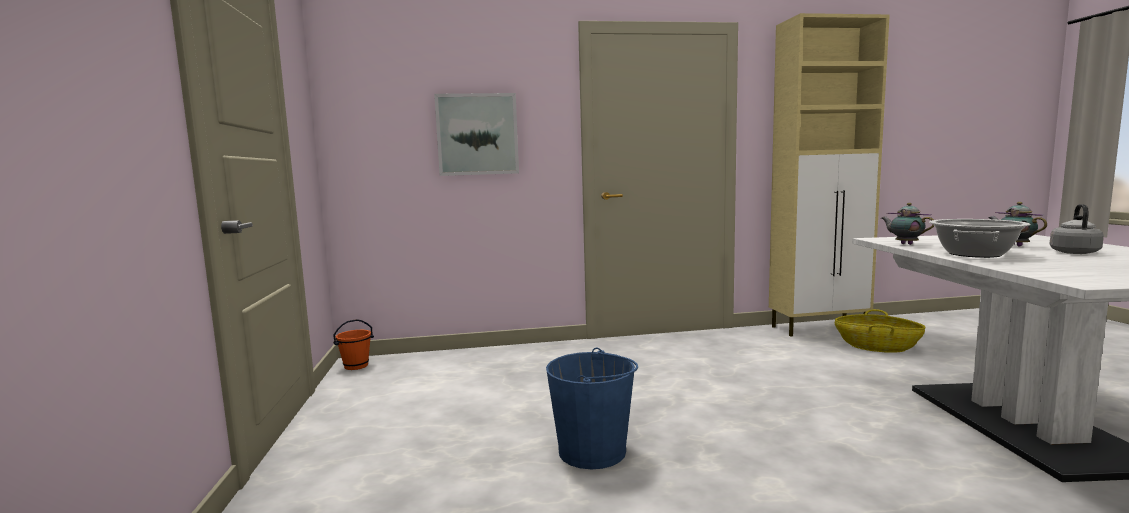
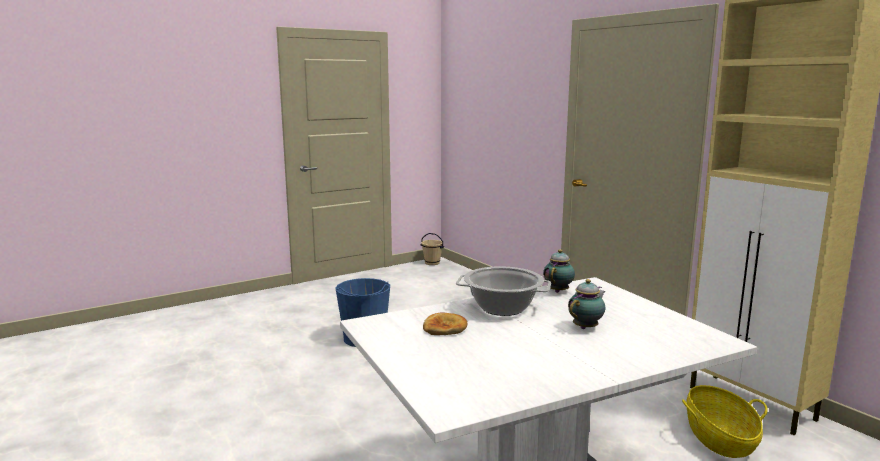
camera: 65 degrees right, 5 degrees up
orange bucket [333,319,374,370] -> beige bucket [421,233,444,265]
picture [434,93,519,176] -> none
grey kettle [1050,204,1104,254] -> none
none -> bread [423,312,467,335]

